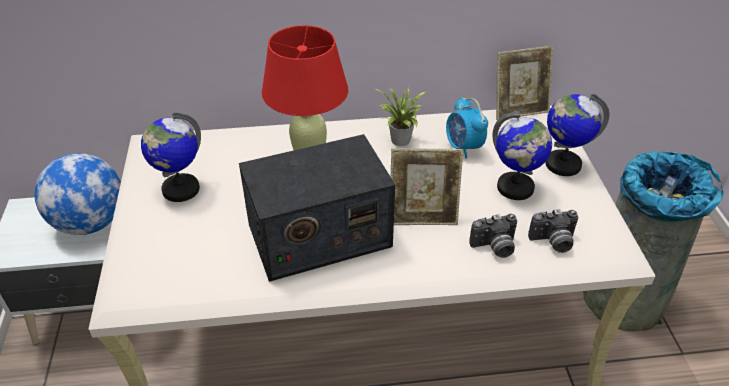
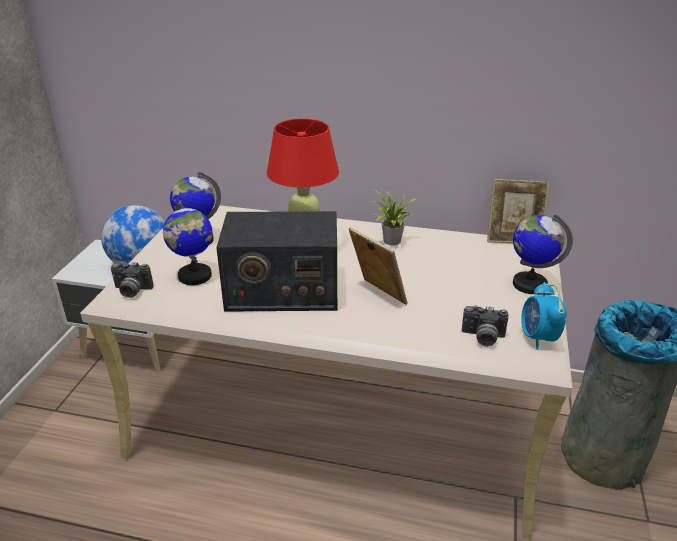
camera: 20 degrees right, 10 degrees down
picture frame [391,148,463,225] -> picture frame turned 150 degrees counterclockwise [349,228,408,305]
alarm clock [446,97,488,159] -> alarm clock moved to [521,282,567,350]
camera [469,214,517,258] -> camera moved to [111,262,154,298]
globe [493,111,552,200] -> globe moved to [163,200,212,285]

